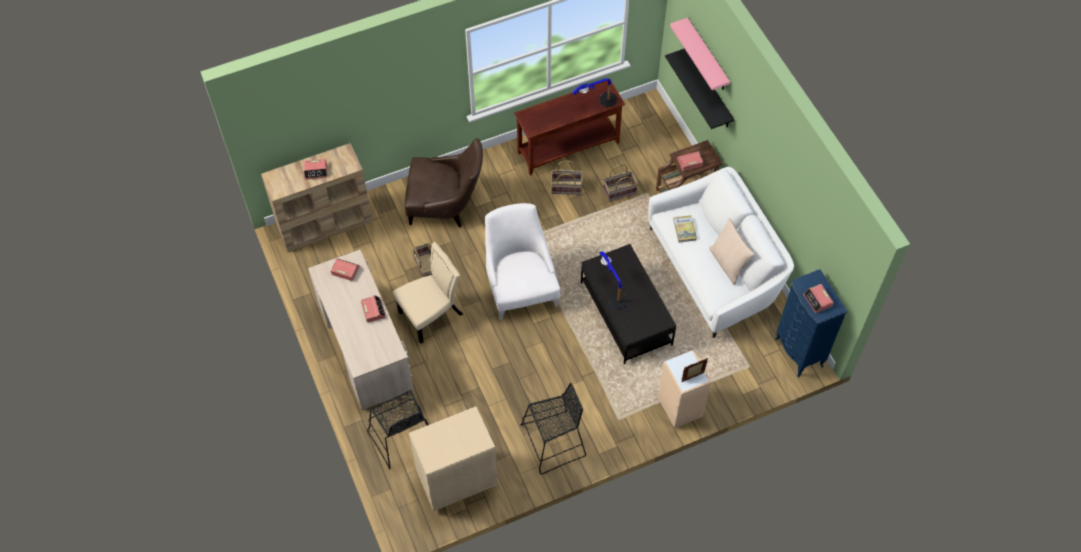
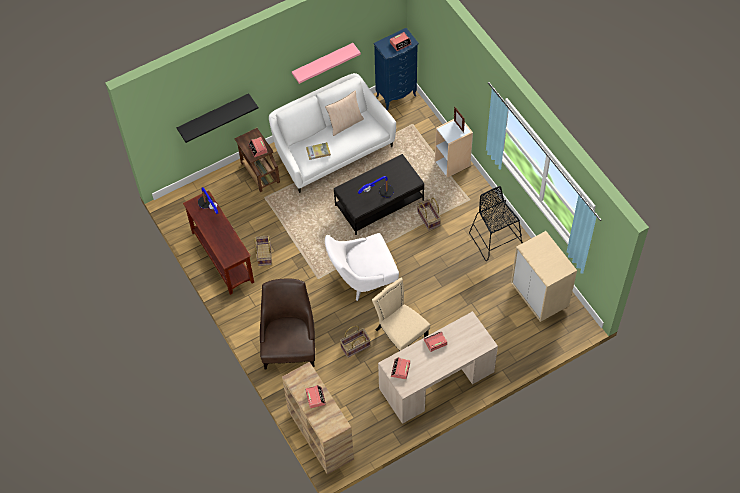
camera: 95 degrees left, 0 degrees up
black stool [367,390,429,469] -> none
basket [603,164,638,201] -> basket moved to [417,198,441,231]
pink shelf [670,18,730,90] -> pink shelf moved to [292,43,361,84]

